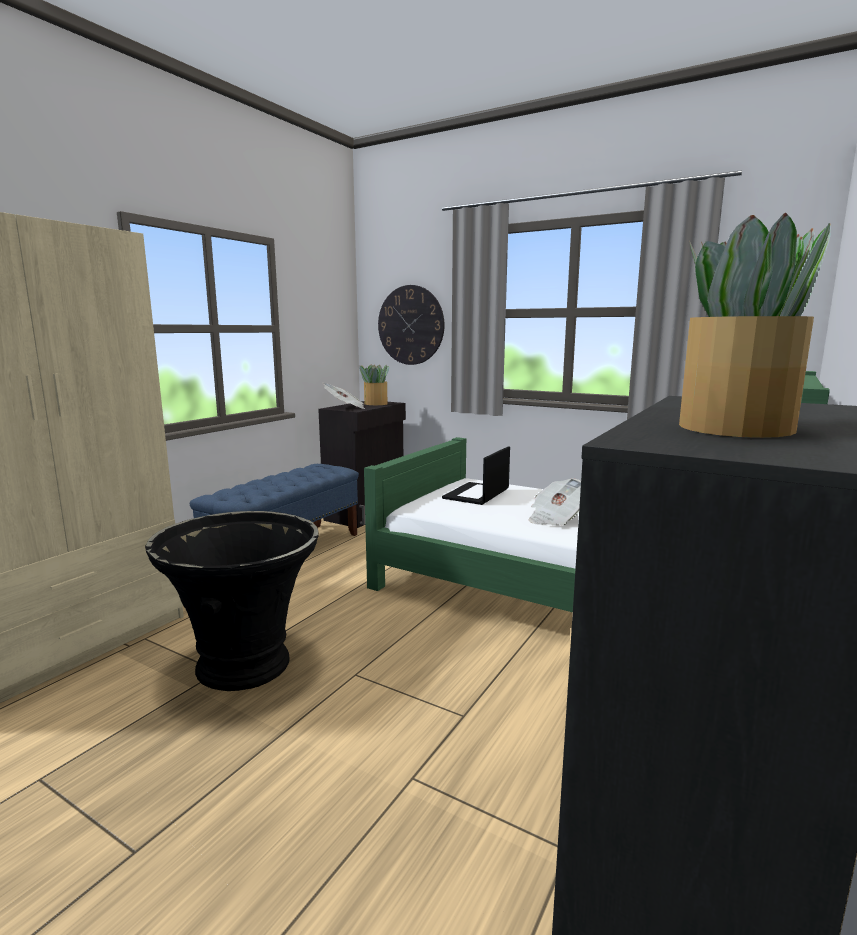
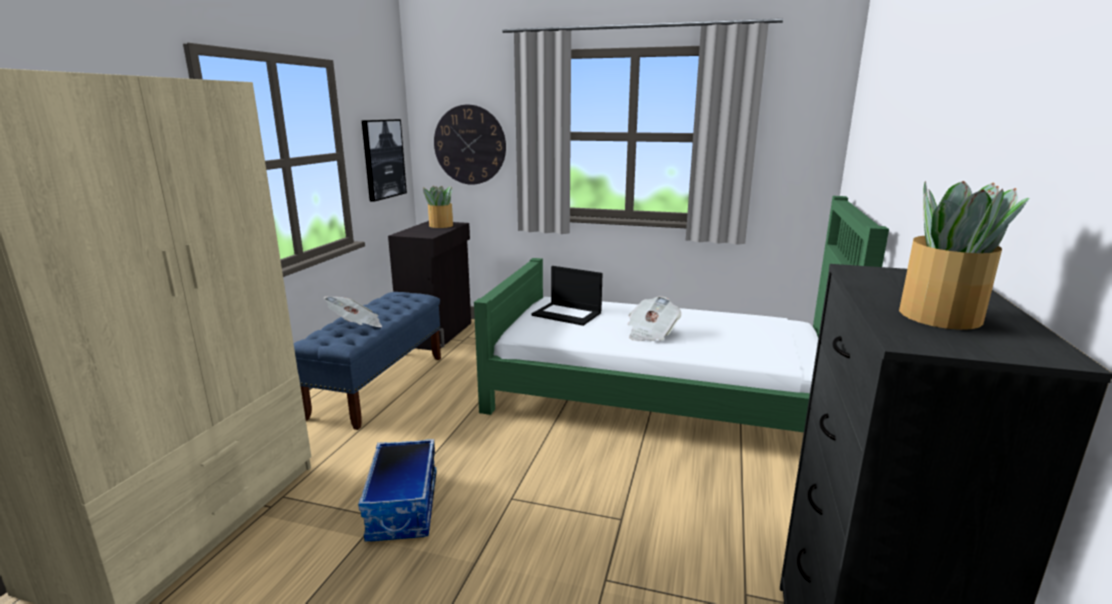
camera: 15 degrees left, 5 degrees up
black planter [145,511,319,691] -> storage box [358,439,437,542]
newspaper [323,383,365,409] -> newspaper moved to [324,296,382,327]
laptop [442,447,510,505] -> laptop turned 75 degrees counterclockwise [531,266,602,326]
none -> picture [362,119,407,202]

